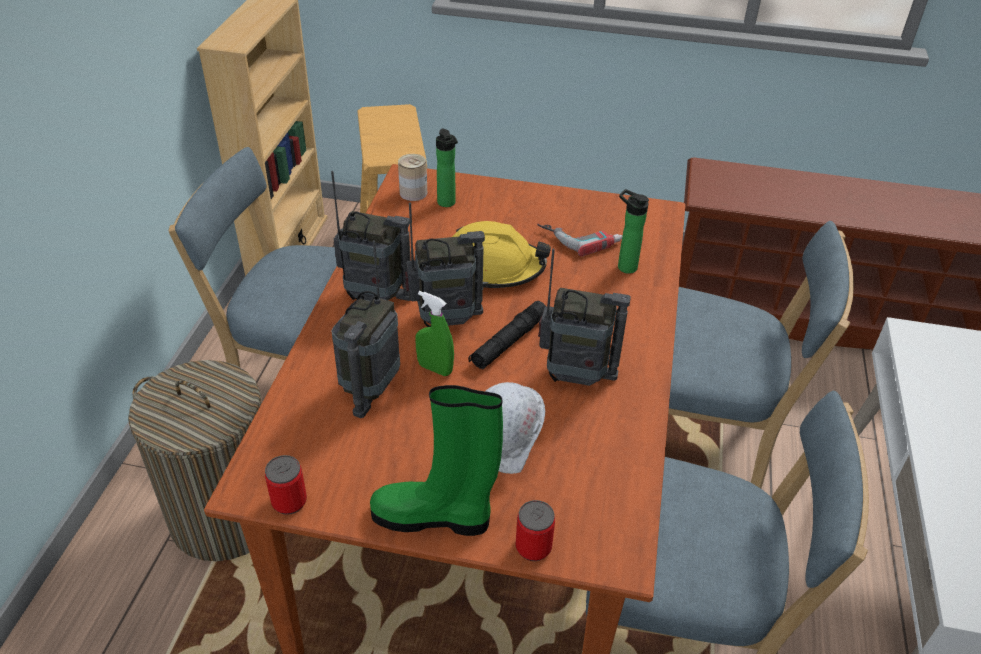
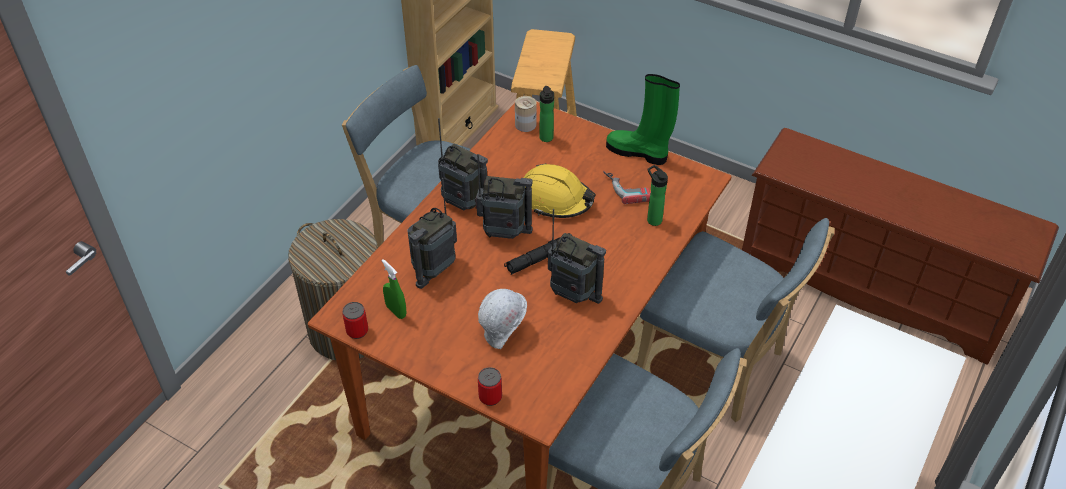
camera: 20 degrees right, 5 degrees up
green boot [370,385,503,536] -> green boot moved to [606,74,680,165]
green spray bottle [416,291,454,376] -> green spray bottle moved to [382,259,407,319]

